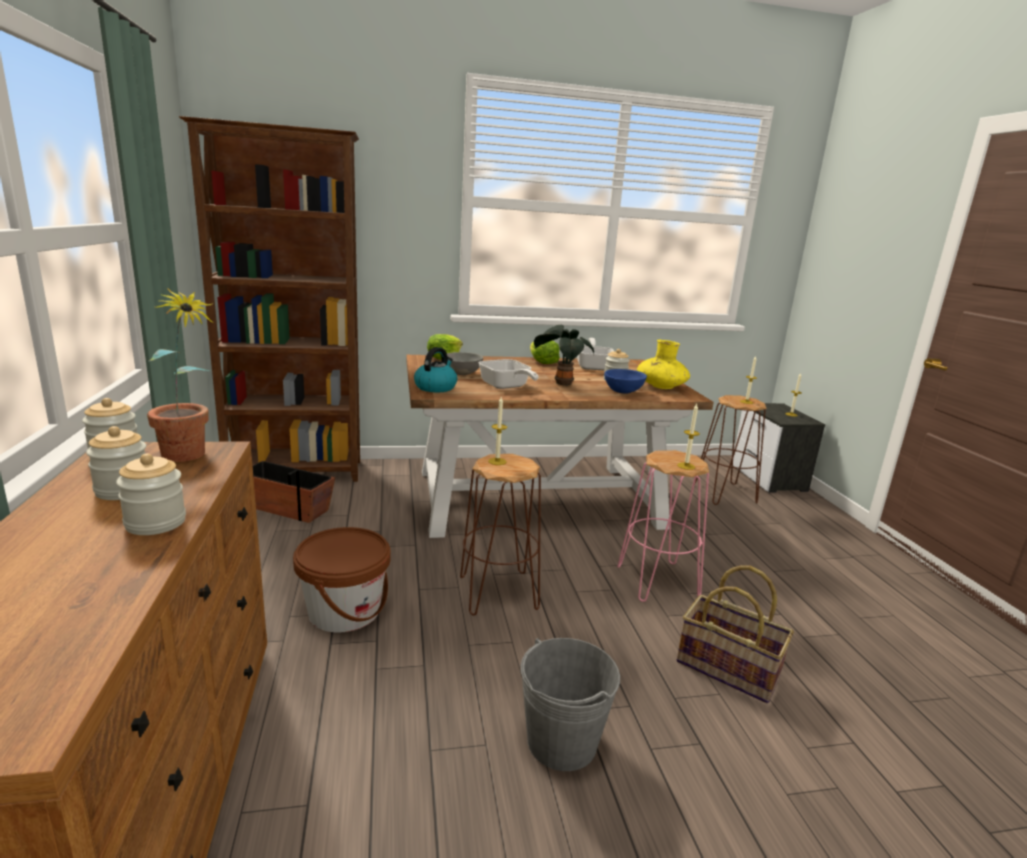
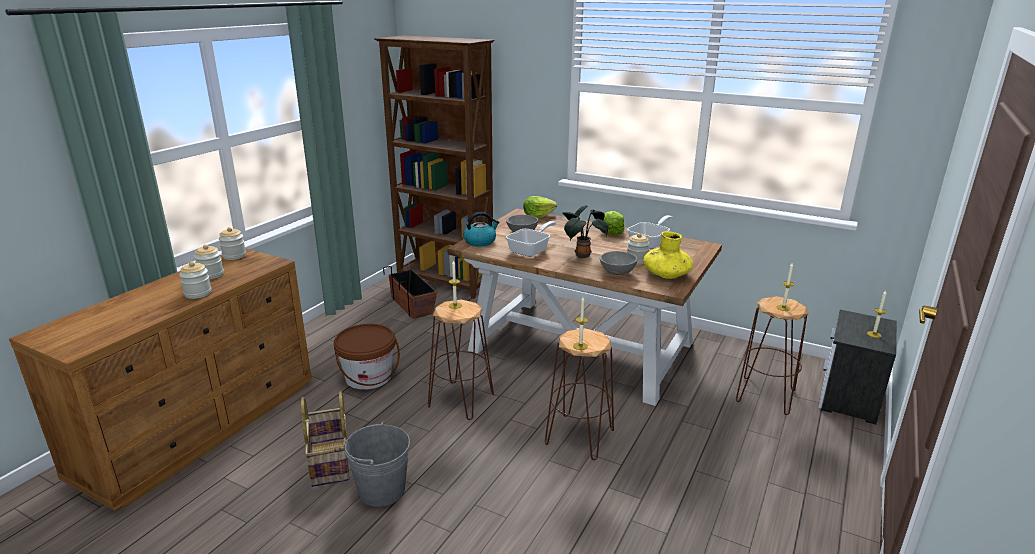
camera: 40 degrees right, 5 degrees up
potted plant [147,288,214,462] -> none
frying pan [479,359,539,389] -> frying pan turned 150 degrees counterclockwise [506,221,556,257]
blue bowl [604,369,647,394] -> grey bowl [600,251,638,275]
pink stool [617,450,709,602] -> brown stool [545,328,614,460]
basket [677,565,794,703] -> basket moved to [301,391,350,487]

